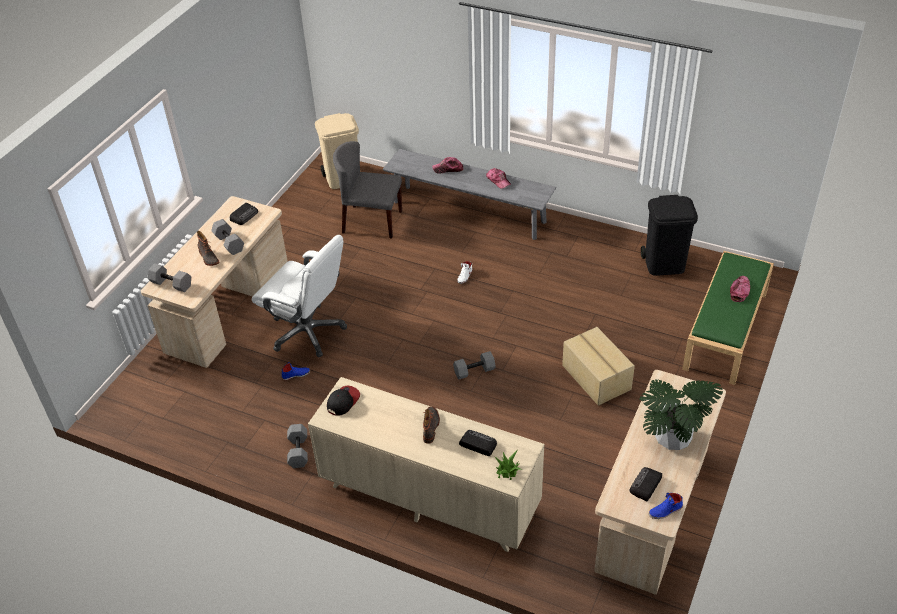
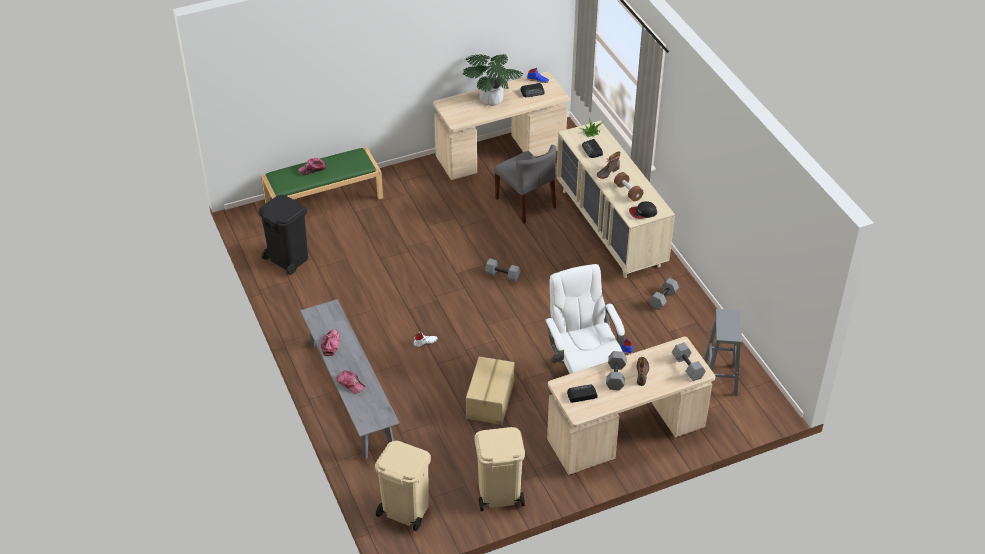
camera: 140 degrees left, 0 degrees up
grey chair [333,141,402,238] -> grey chair moved to [494,145,556,224]
cardboard box [562,327,635,405] -> cardboard box moved to [466,356,514,425]
none -> beige trash can [474,427,525,511]
none -> brown dumbbell [614,172,644,201]
none -> grey stool [704,309,742,396]

